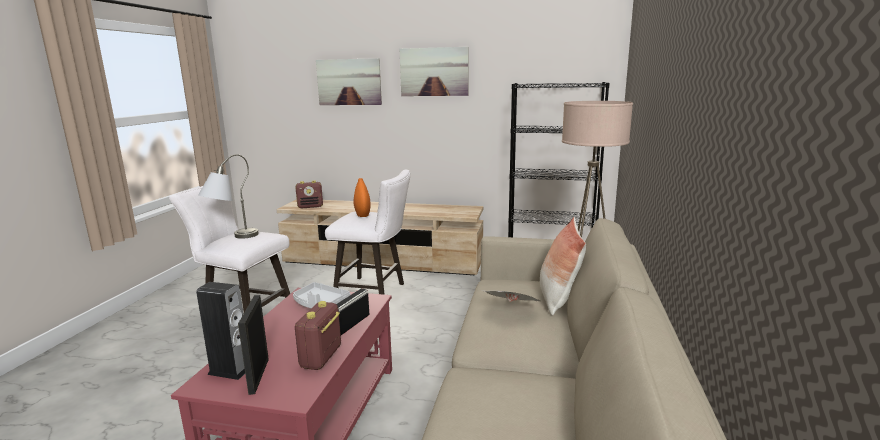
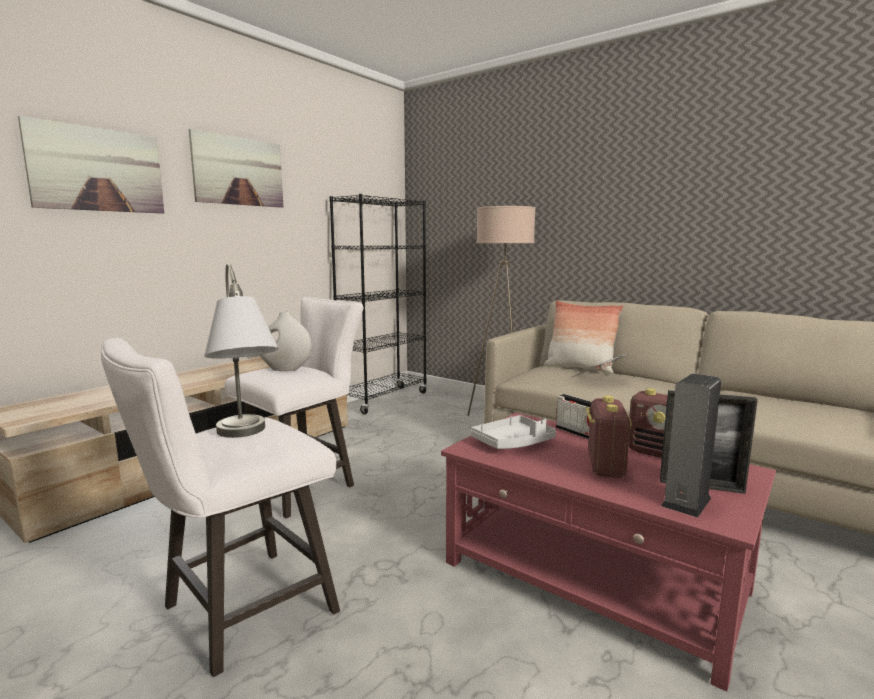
camera: 65 degrees left, 5 degrees down
radio [295,180,323,208] -> radio moved to [586,396,632,478]
orange vase [353,178,370,217] -> white vase [259,312,312,371]

